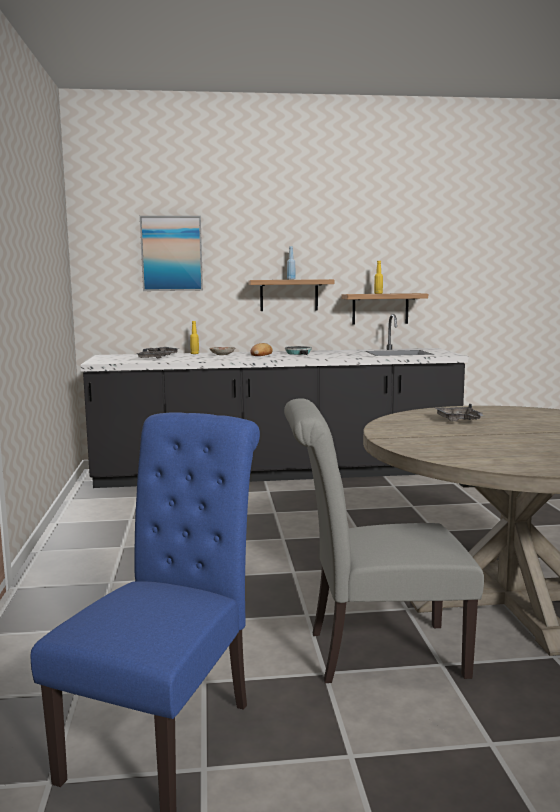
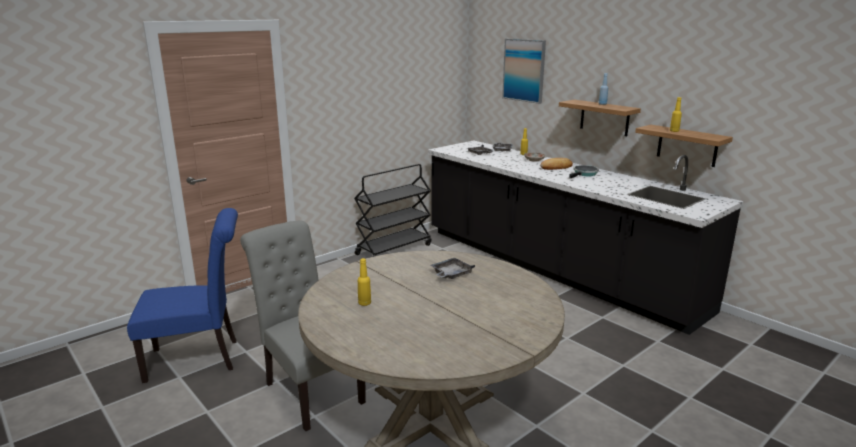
camera: 55 degrees right, 10 degrees up
none -> black cart [354,164,431,257]
none -> yellow bottle [358,258,371,306]

